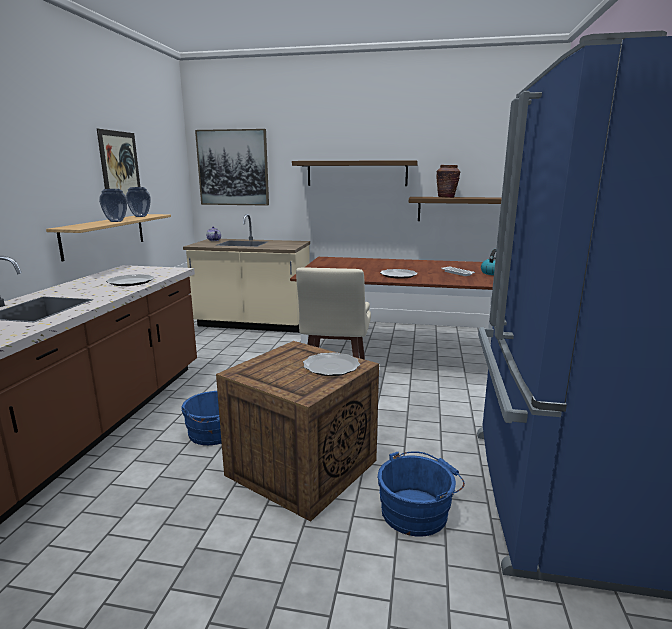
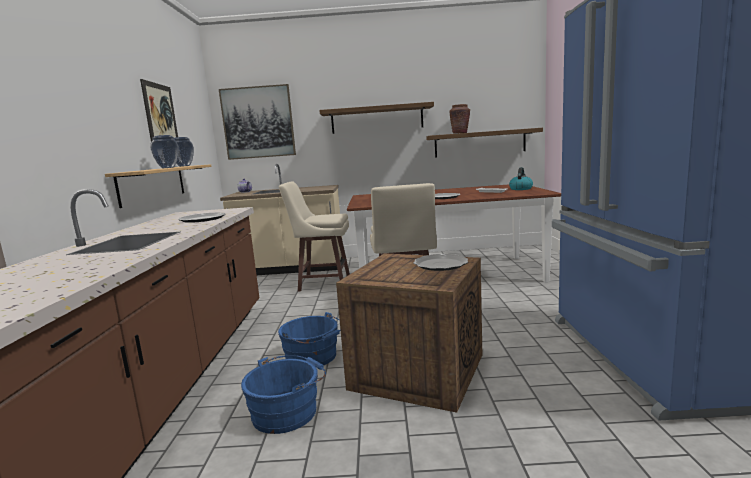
camera: 10 degrees left, 5 degrees down
blue bucket [377,451,465,537] -> blue bucket moved to [241,355,326,434]
none -> beige stool [279,181,350,292]

